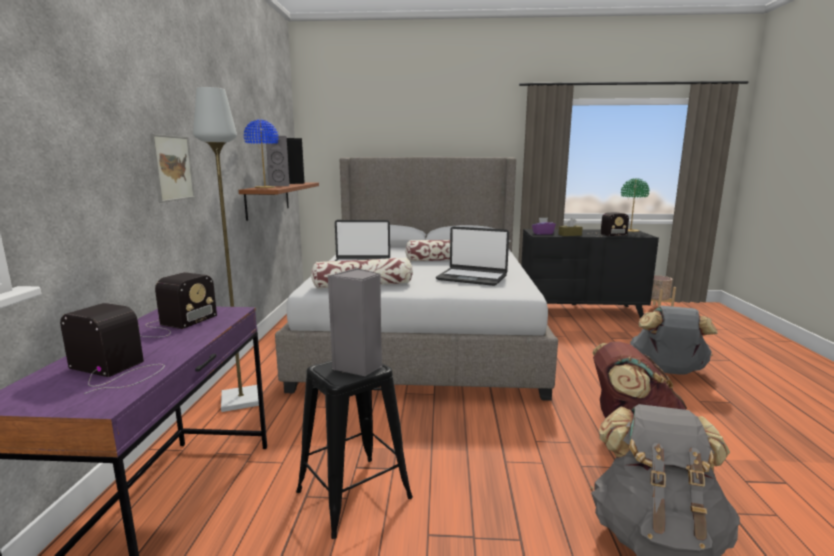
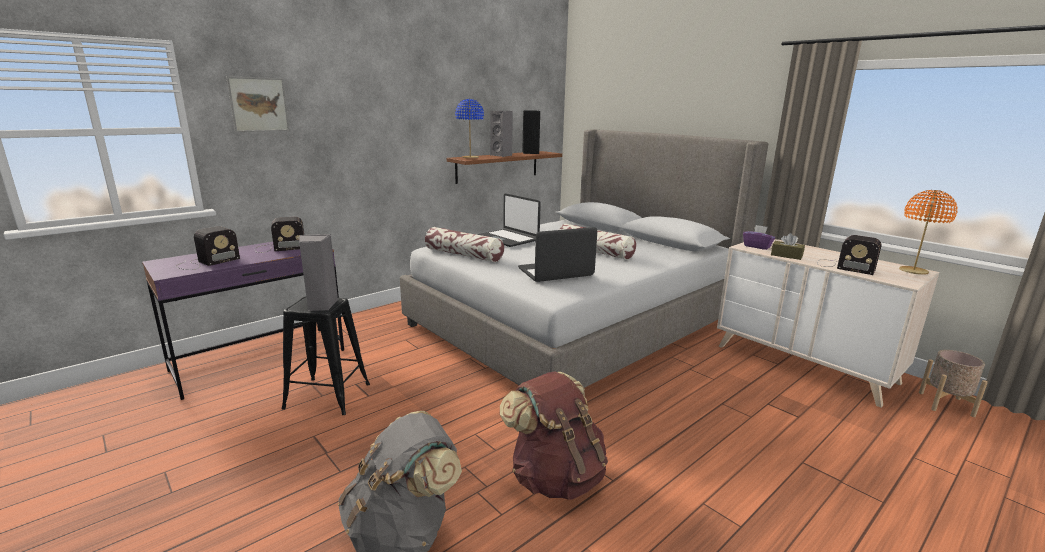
camera: 45 degrees right, 5 degrees up
radio [60,303,165,394] -> radio turned 60 degrees clockwise [176,226,240,270]
picture [150,134,195,203] -> picture moved to [226,76,290,132]
grey floor lamp [193,87,259,412] -> none
laptop [436,226,509,286] -> laptop turned 90 degrees clockwise [518,227,597,282]
black dresser [521,229,659,318] -> beige dresser [717,239,939,408]
green table lamp [621,178,650,232] -> orange table lamp [899,190,958,275]
grey backpack [630,306,718,374] -> none

